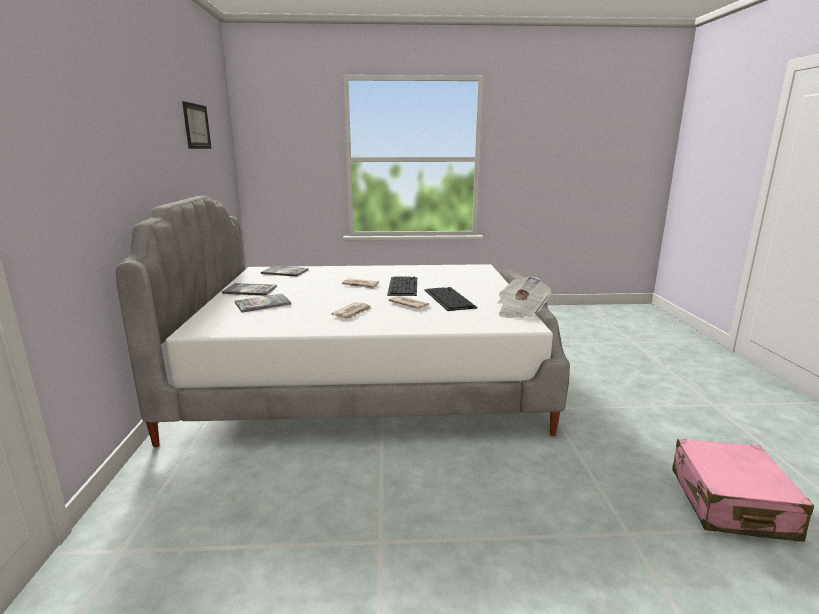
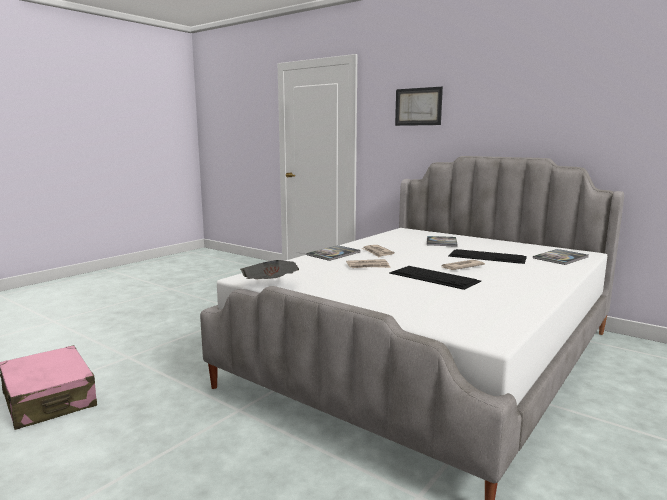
camera: 130 degrees right, 5 degrees down
picture [182,101,211,149] -> picture moved to [395,87,443,126]
book [222,283,277,296] -> book moved to [306,245,360,261]
keyboard [424,287,478,311] -> keyboard moved to [448,249,527,264]

